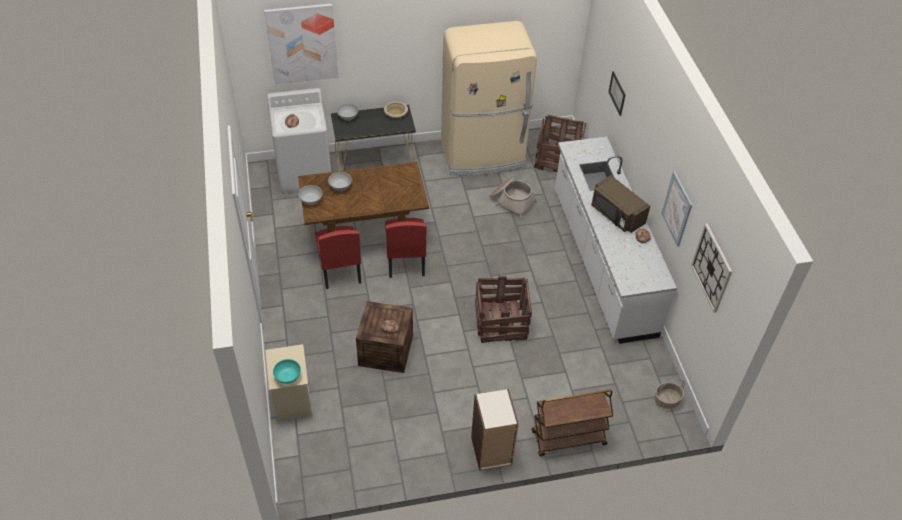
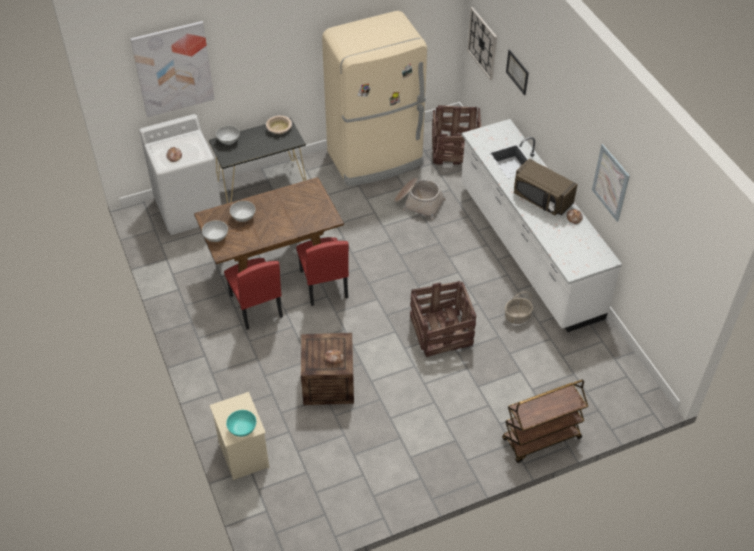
camera: 10 degrees left, 0 degrees up
bookcase [471,389,519,471] -> none
basket [654,379,685,409] -> basket moved to [505,291,533,324]
wall clock [691,224,732,313] -> wall clock moved to [467,7,497,80]

